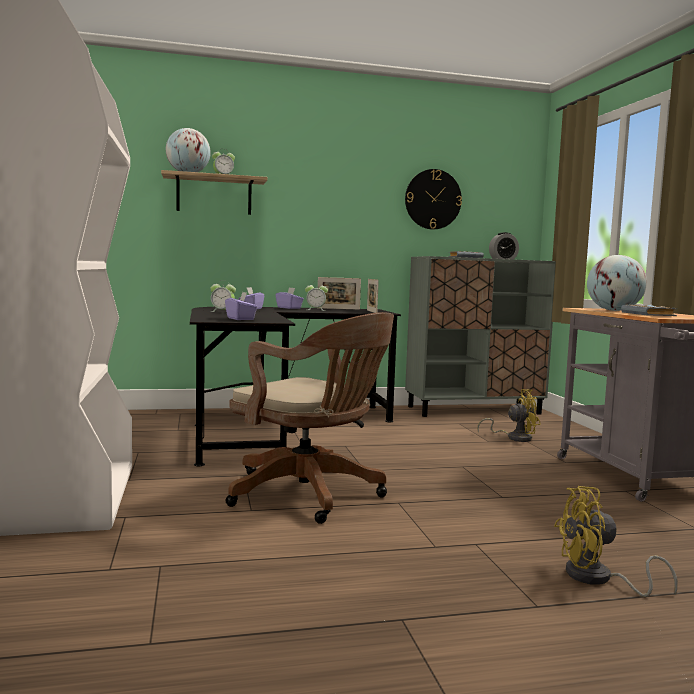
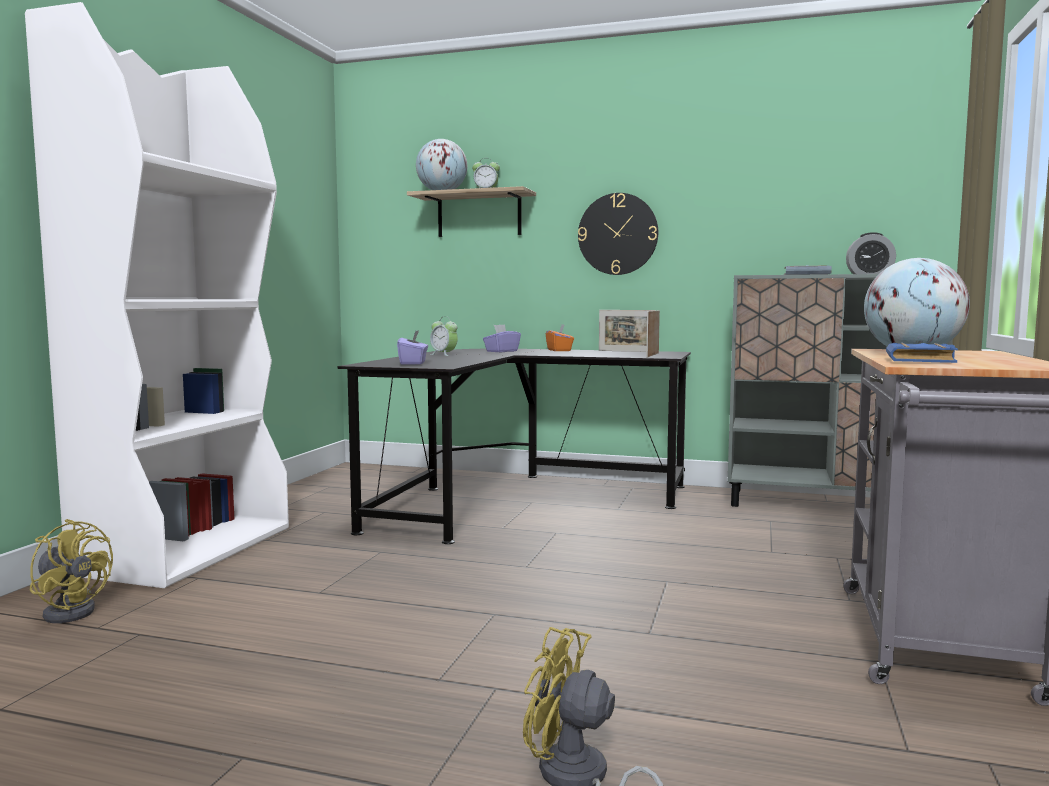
camera: 30 degrees right, 0 degrees up
brown office chair [226,312,394,524] -> none
purple tissue box [276,288,304,309] -> orange tissue box [546,324,574,351]
alarm clock [305,284,328,311] -> none
wall clock [405,169,462,229] -> wall clock moved to [578,193,658,275]
yellow fan [477,389,541,442] -> yellow fan moved to [30,519,113,623]
grey book [621,305,677,316] -> blue book [886,343,958,363]

